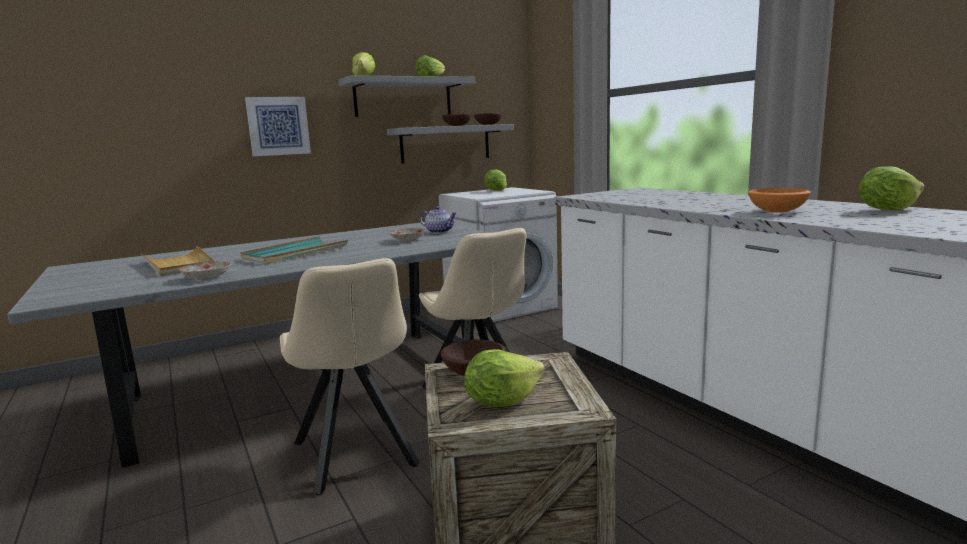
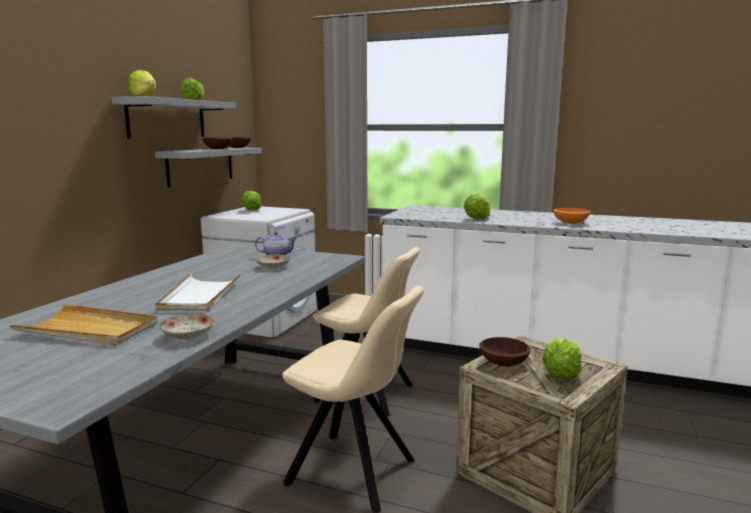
camera: 40 degrees left, 0 degrees up
turquoise tray [240,236,348,264] -> white tray [155,274,240,311]
picture [245,97,311,156] -> none
lettuce [858,166,925,211] -> lettuce moved to [464,194,490,219]

